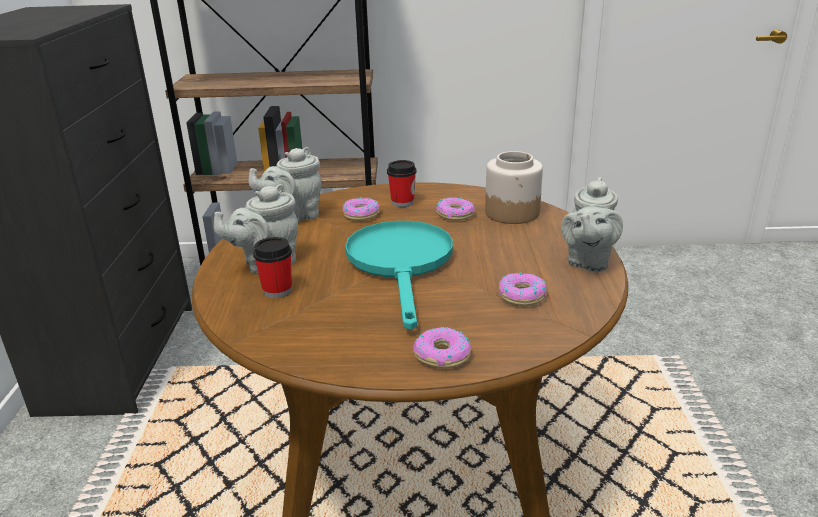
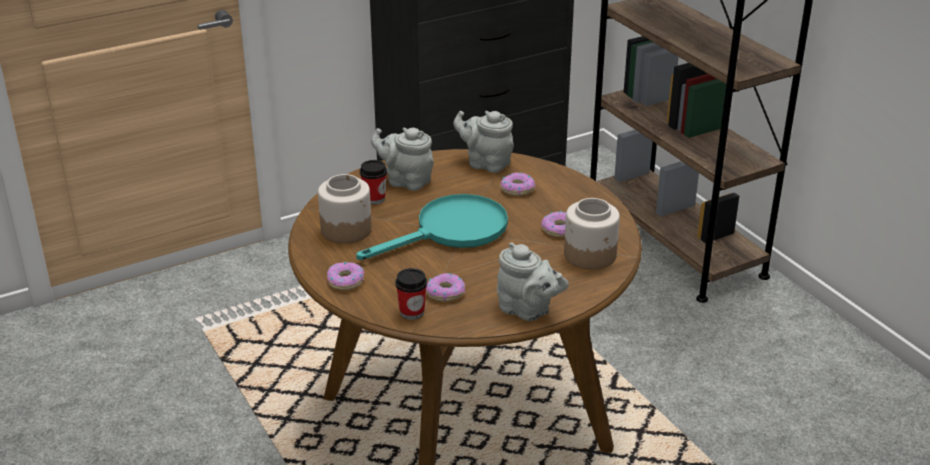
camera: 60 degrees right, 5 degrees up
cup [387,160,416,207] -> cup moved to [395,268,427,320]
grey teapot [561,177,623,272] -> grey teapot turned 135 degrees counterclockwise [497,242,569,321]
none -> jar [318,174,372,244]

